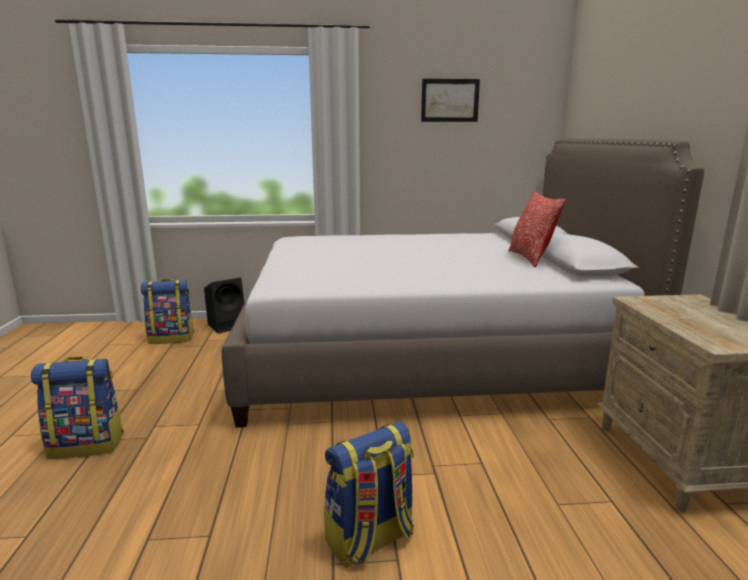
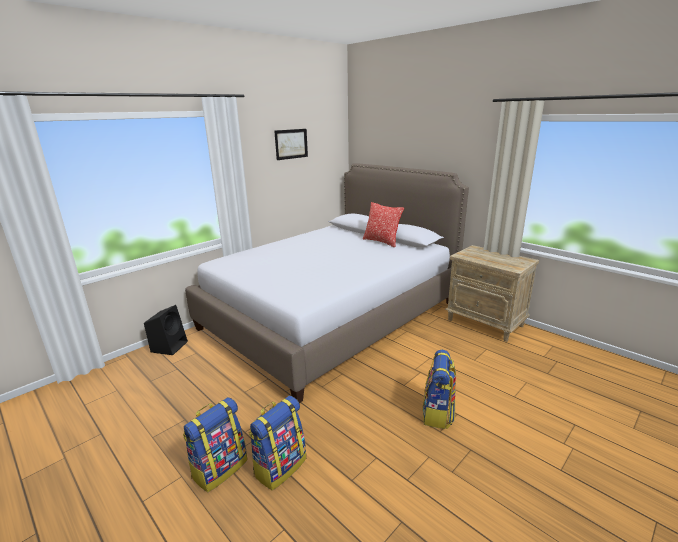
camera: 40 degrees left, 5 degrees up
backpack [140,279,194,344] -> backpack moved to [249,396,306,490]

